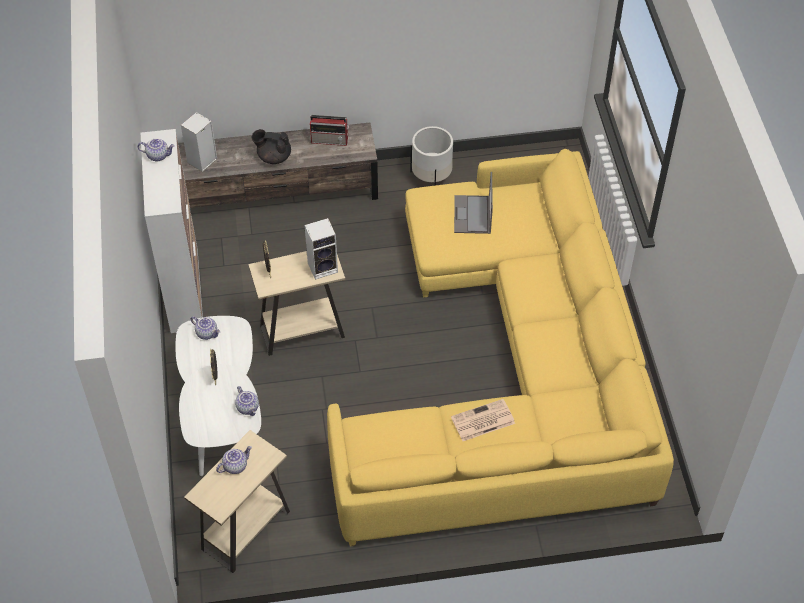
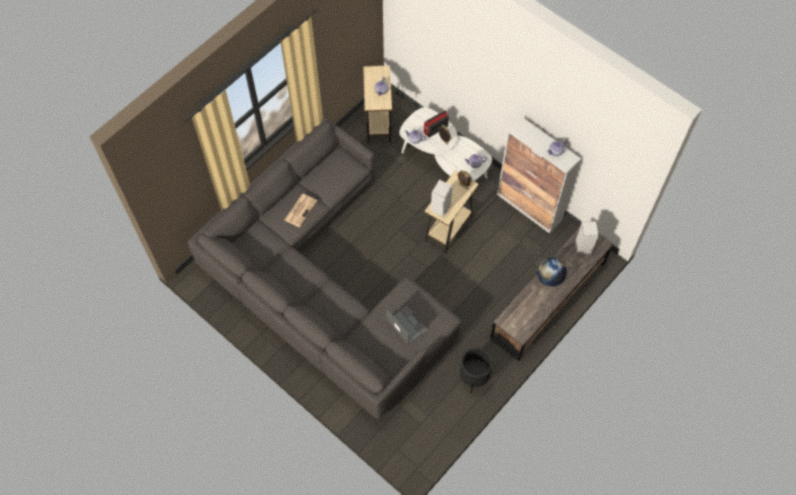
camera: 140 degrees right, 10 degrees up
black teapot [252,129,291,164] -> globe [537,257,567,287]
radio [310,115,349,146] -> radio moved to [424,110,449,138]
yellow sofa [327,149,674,546] -> grey sofa [188,117,462,419]
white planter [410,126,453,186] -> black planter [460,348,493,393]

